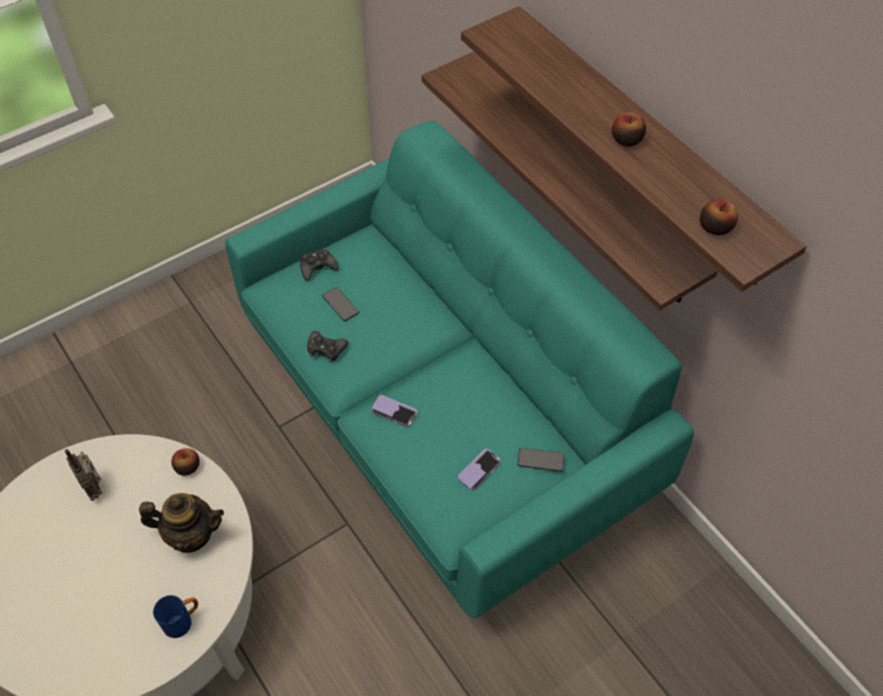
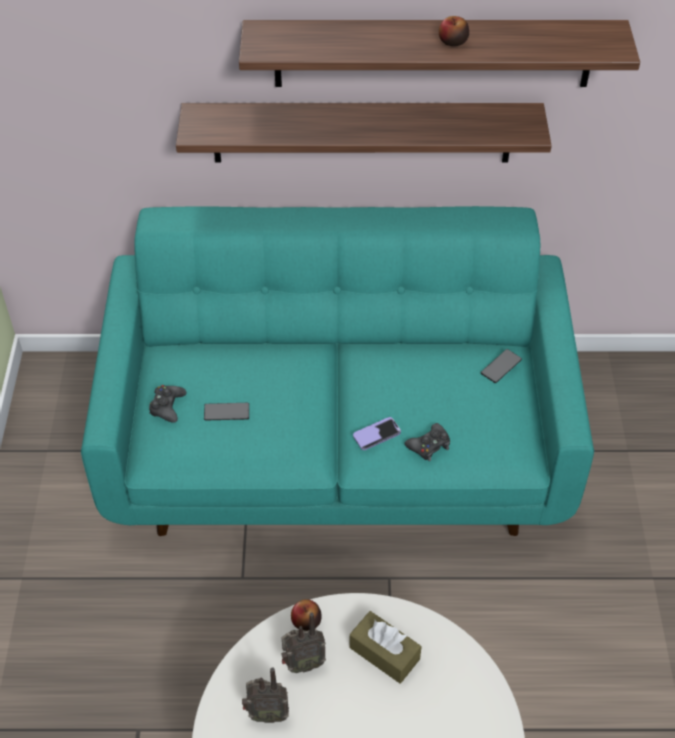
camera: 55 degrees left, 5 degrees down
teapot [139,493,224,553] -> brown tissue box [349,611,421,684]
blue mug [153,595,198,638] -> none
black game controller [307,331,348,363] -> black game controller moved to [405,423,450,461]
phone [458,449,501,491] -> none
apple [700,199,738,235] -> none
none -> radio [281,613,326,673]

